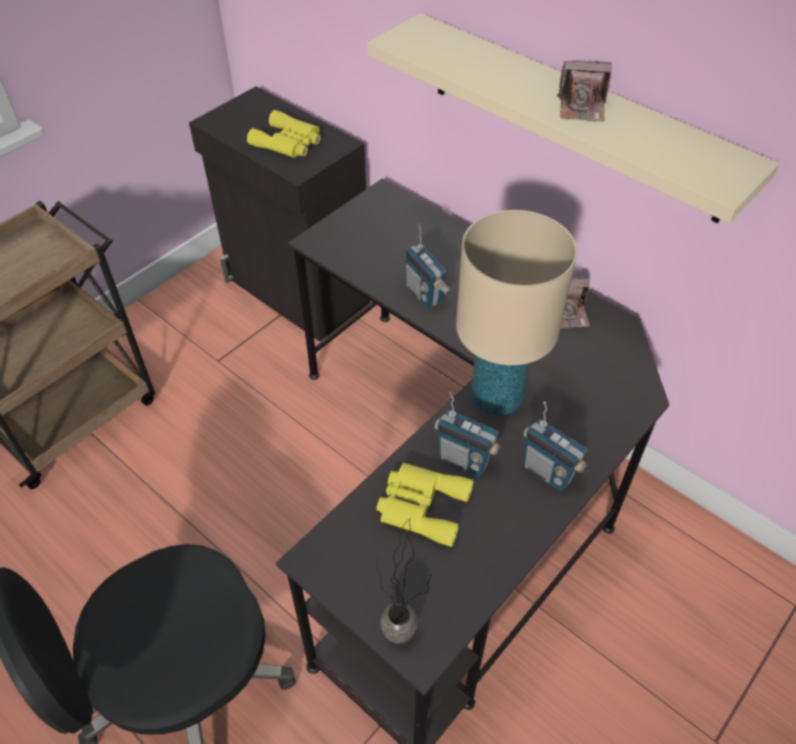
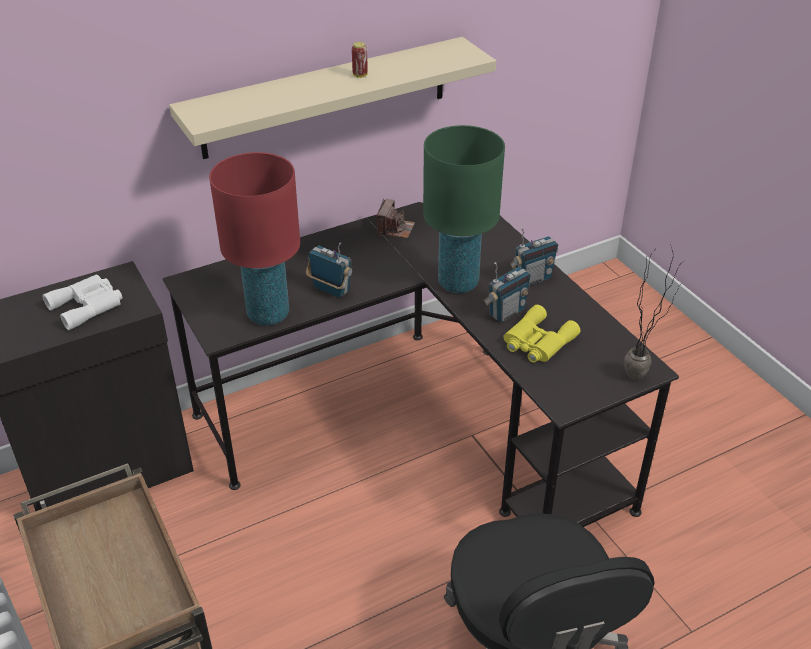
camera: 70 degrees left, 10 degrees down
yellow binoculars [247,110,320,158] -> white binoculars [42,275,123,330]
radio [405,224,450,308] -> radio turned 135 degrees counterclockwise [306,243,352,298]
beige table lamp [456,210,577,416] -> green table lamp [423,125,505,293]
camera [557,61,612,122] -> can [352,42,368,78]
none -> red table lamp [209,152,300,326]

